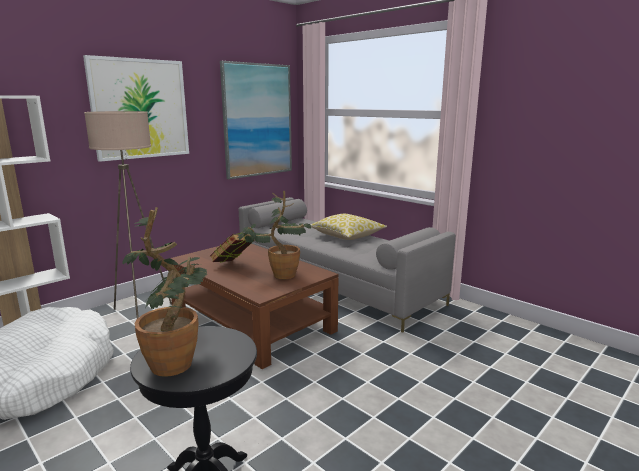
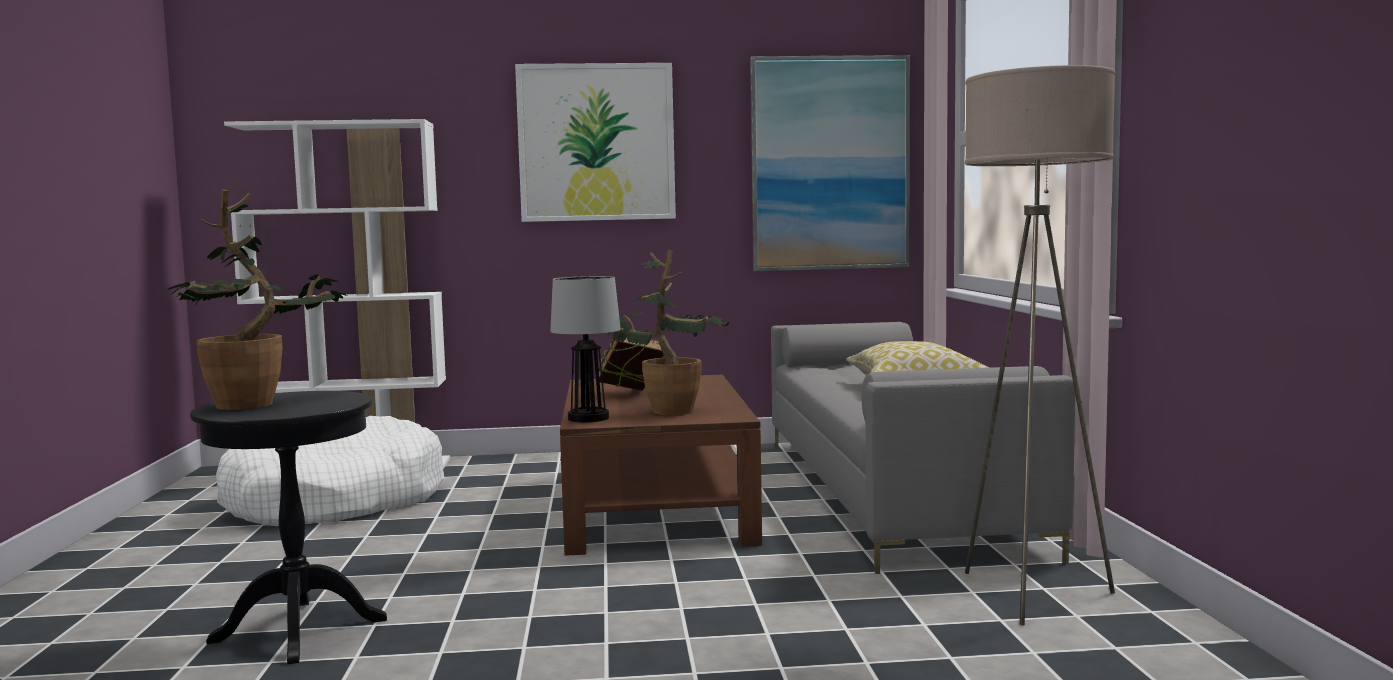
camera: 40 degrees right, 10 degrees down
beige floor lamp [84,111,172,319] -> beige floor lamp moved to [965,65,1116,625]
none -> table lamp [550,276,621,422]

